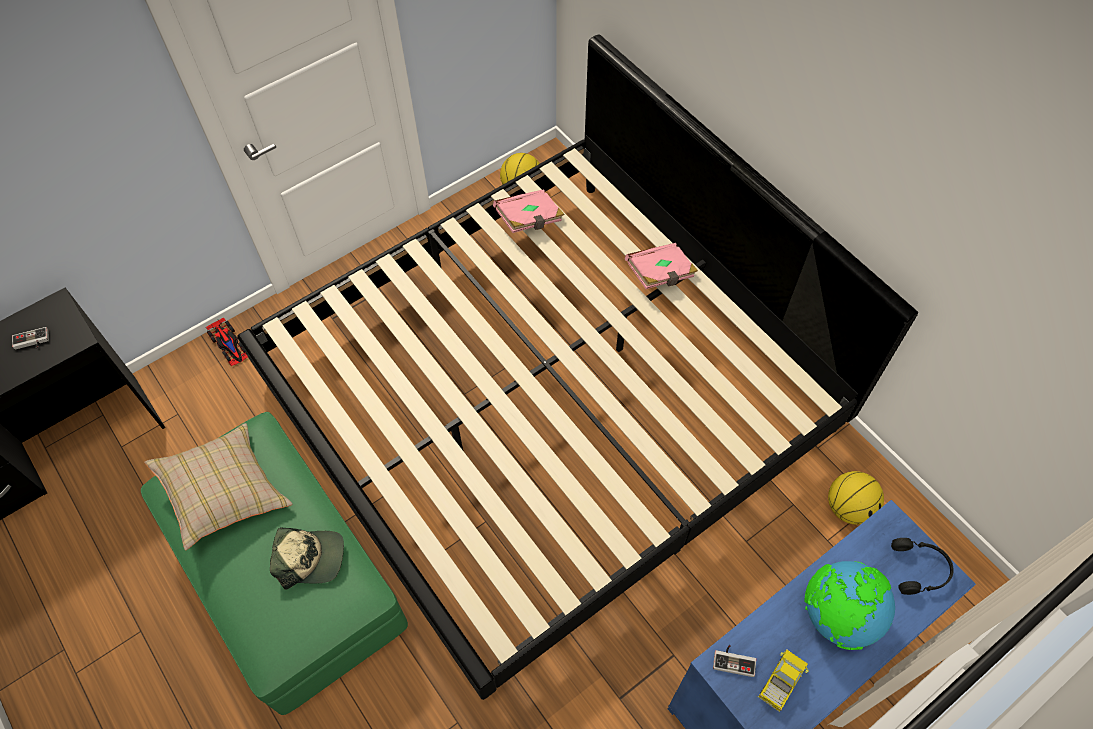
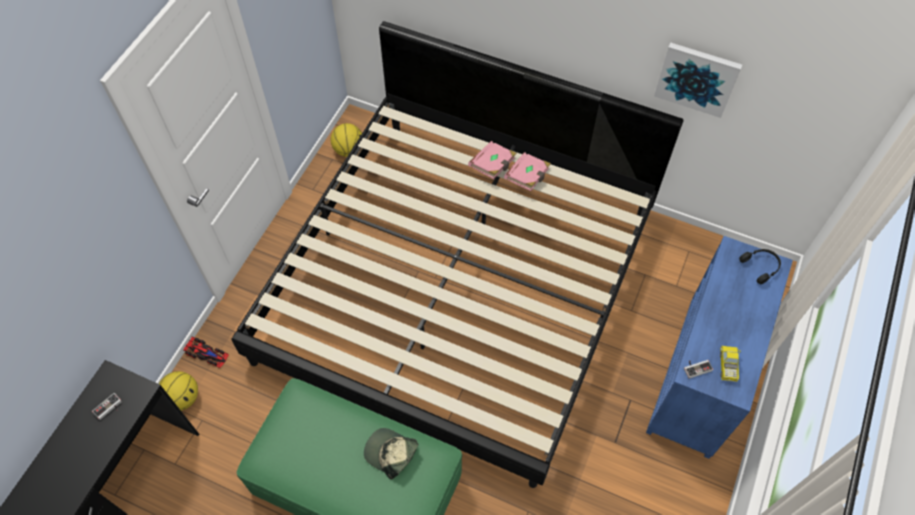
camera: 30 degrees left, 0 degrees up
beige pillow [144,423,292,550] -> none
cap [270,528,344,590] -> cap turned 120 degrees counterclockwise [364,428,419,480]
pink book [493,189,565,233] -> pink book moved to [504,152,551,191]
globe [805,561,895,650] -> none
basketball [828,471,884,525] -> basketball moved to [159,371,198,411]
none -> picture [654,43,742,118]

